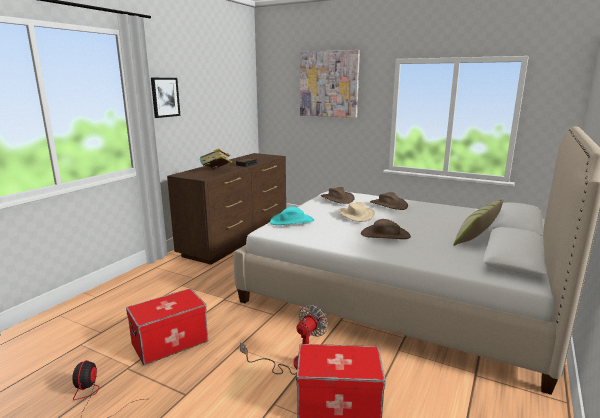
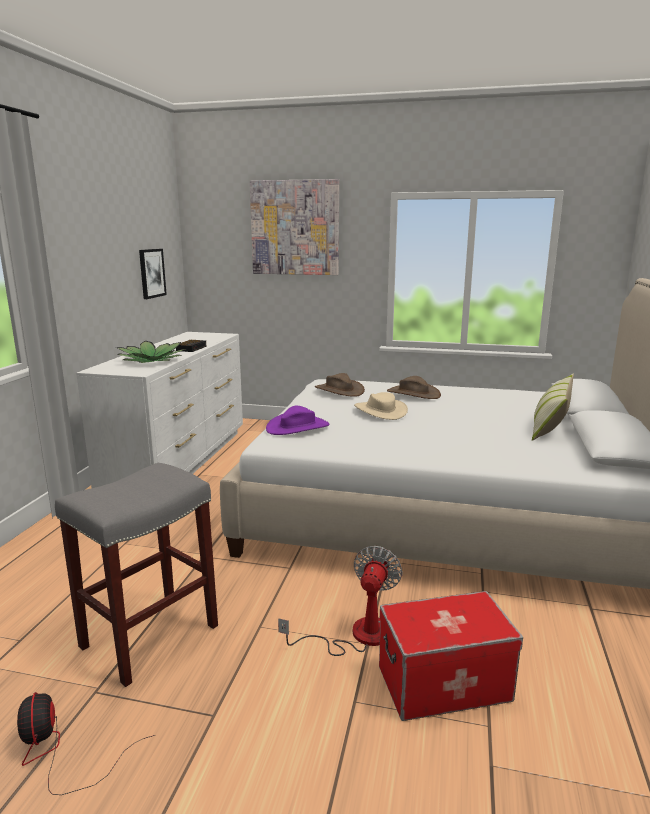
camera: 15 degrees left, 0 degrees up
storage box [126,288,208,365] -> grey stool [55,463,218,687]
picture [151,78,180,118] -> picture moved to [139,249,167,299]
brown dresser [167,153,286,265] -> white dresser [76,332,243,488]
book [200,149,232,169] -> potted plant [116,341,186,363]
turquoise hat [270,207,314,225] -> purple hat [266,406,330,435]
brown hat [361,219,411,239] -> none

